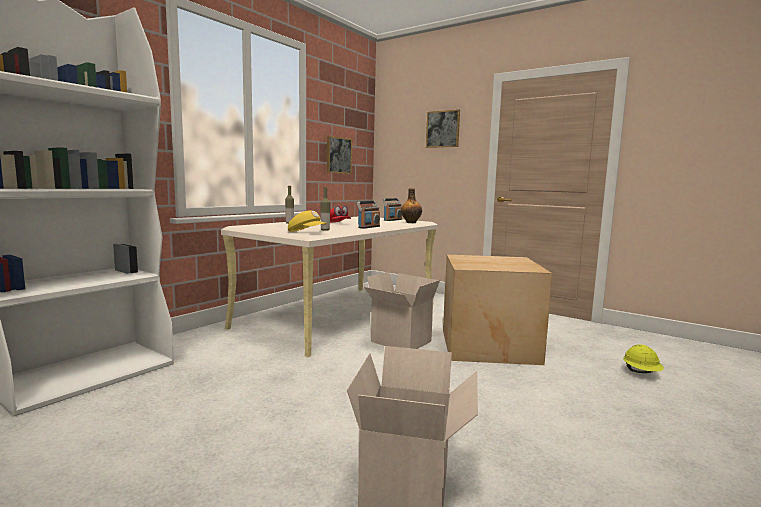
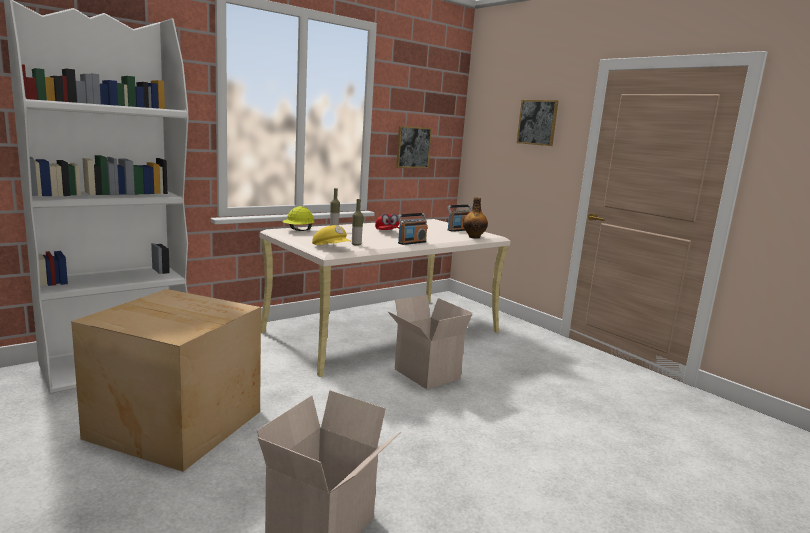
camera: 15 degrees right, 5 degrees up
cardboard box [443,255,553,365] -> cardboard box moved to [71,289,261,472]
yellow hard hat [623,344,664,373] -> yellow hard hat moved to [283,206,315,231]

